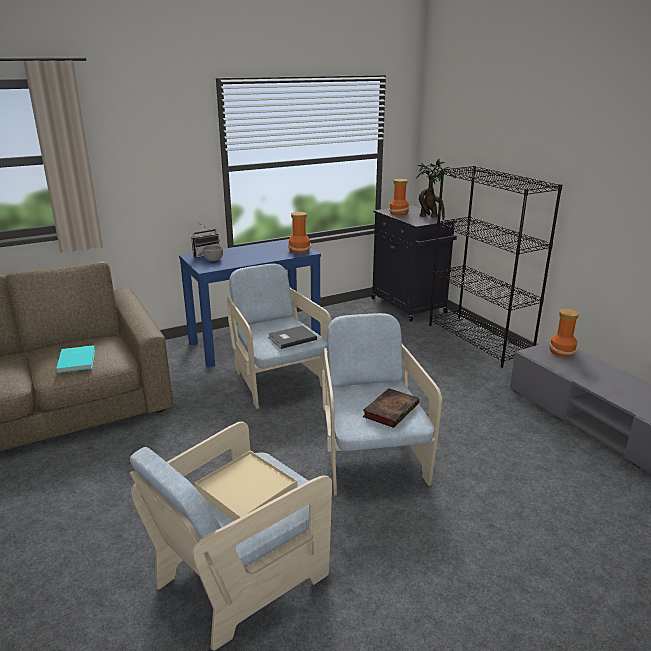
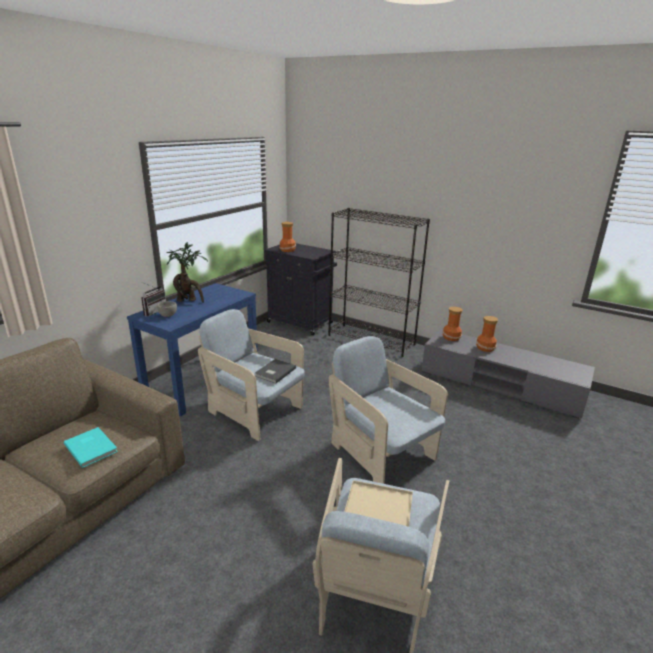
camera: 30 degrees left, 0 degrees up
vase [288,212,311,254] -> vase moved to [476,316,498,352]
book [363,388,419,428] -> none
potted plant [417,158,456,220] -> potted plant moved to [166,242,208,303]

